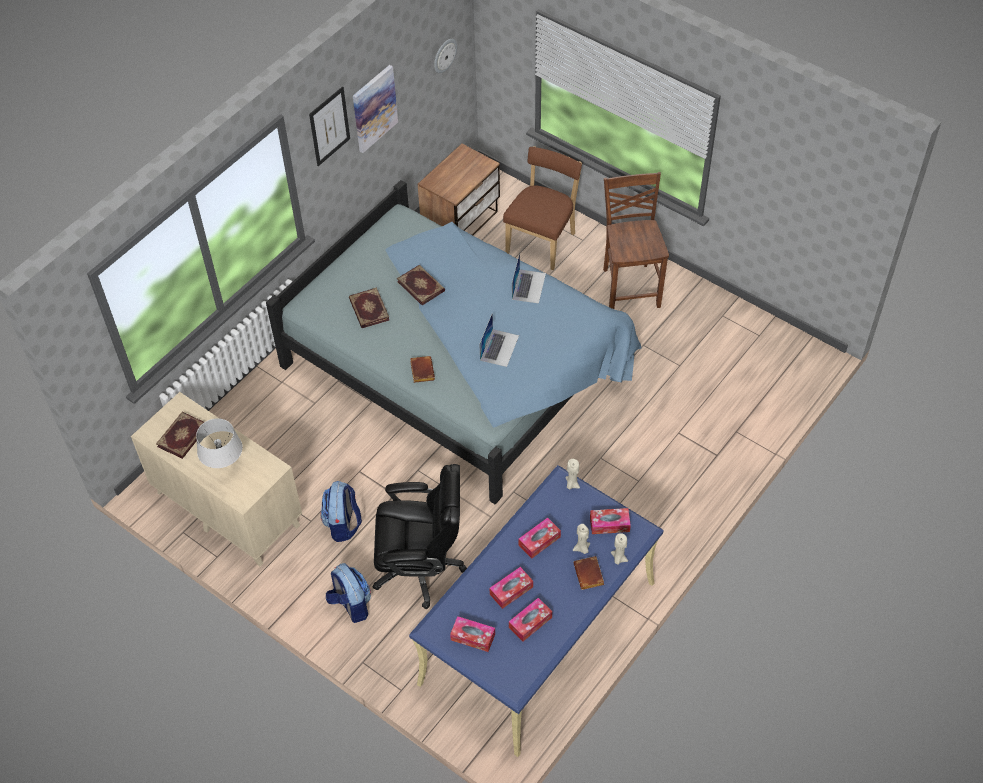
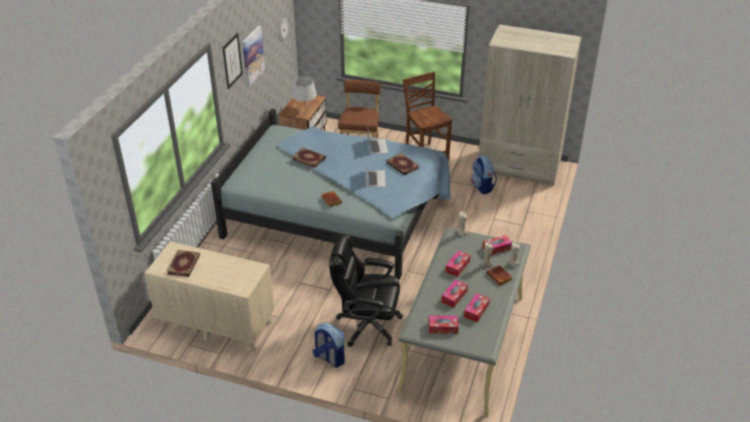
camera: 20 degrees left, 15 degrees down
grey table lamp [196,418,242,468] -> grey table lamp moved to [292,77,317,102]
backpack [320,481,362,542] -> backpack moved to [471,155,497,194]
book [349,287,389,328] -> book moved to [386,153,420,175]
black office chair [373,464,467,609] -> black office chair turned 150 degrees counterclockwise [329,234,403,347]
blue desk [409,465,664,757] -> grey desk [398,227,531,417]
none -> beige wardrobe [478,24,581,186]

